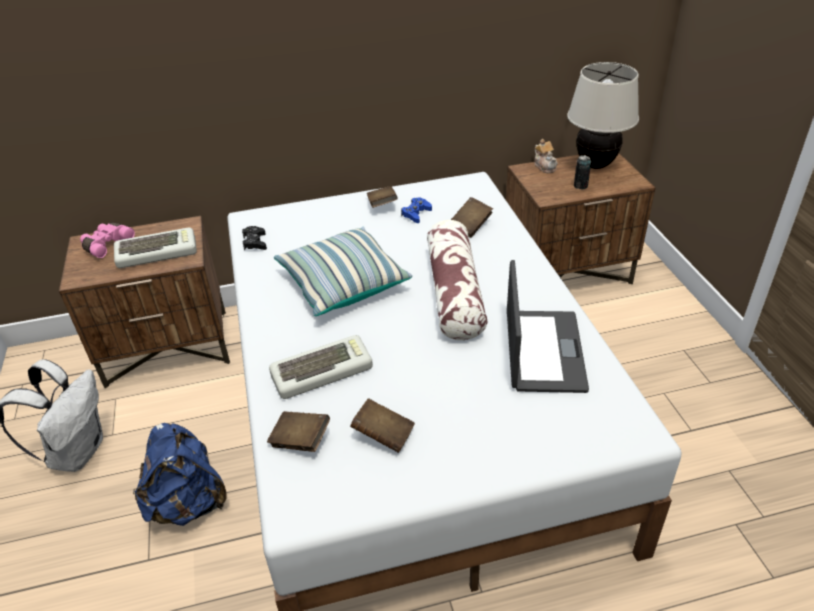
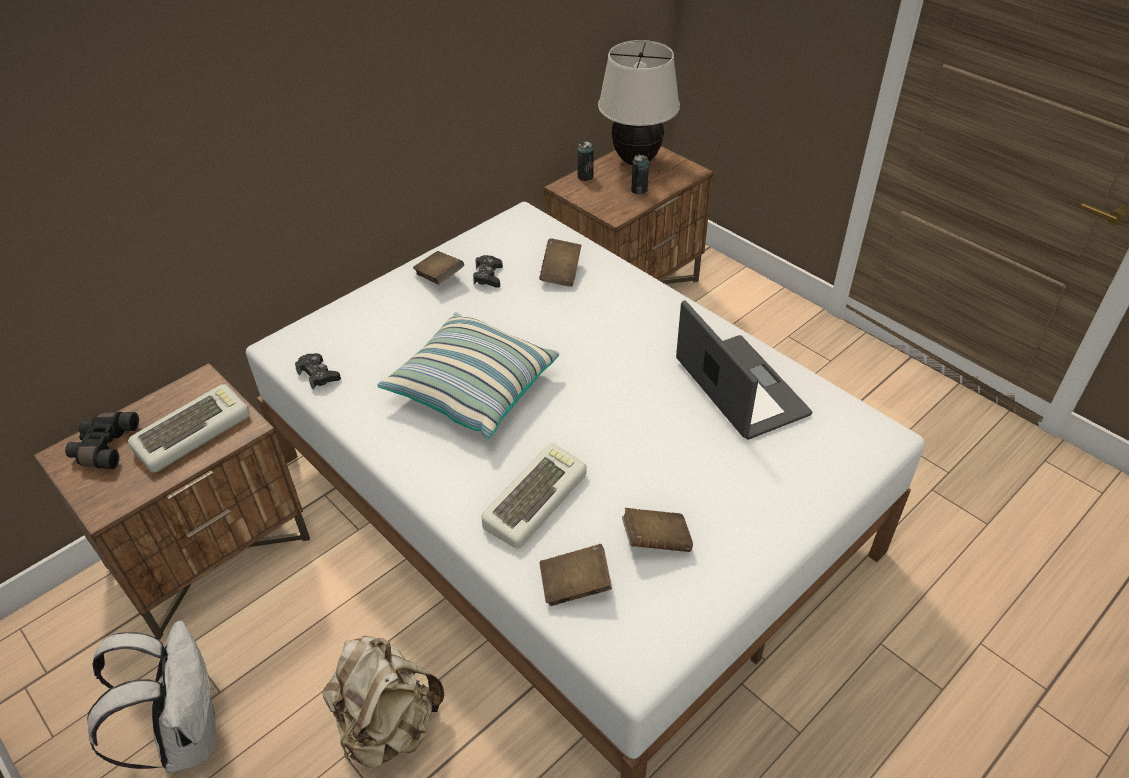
camera: 30 degrees left, 5 degrees up
pink binoculars [80,222,135,258] -> black binoculars [65,412,139,469]
blue backpack [133,423,227,526] -> beige backpack [323,636,444,769]
blue game controller [401,198,432,223] -> black game controller [473,255,503,288]
pillow [427,220,487,340] -> none
teapot [534,139,557,173] -> can [577,141,594,181]

